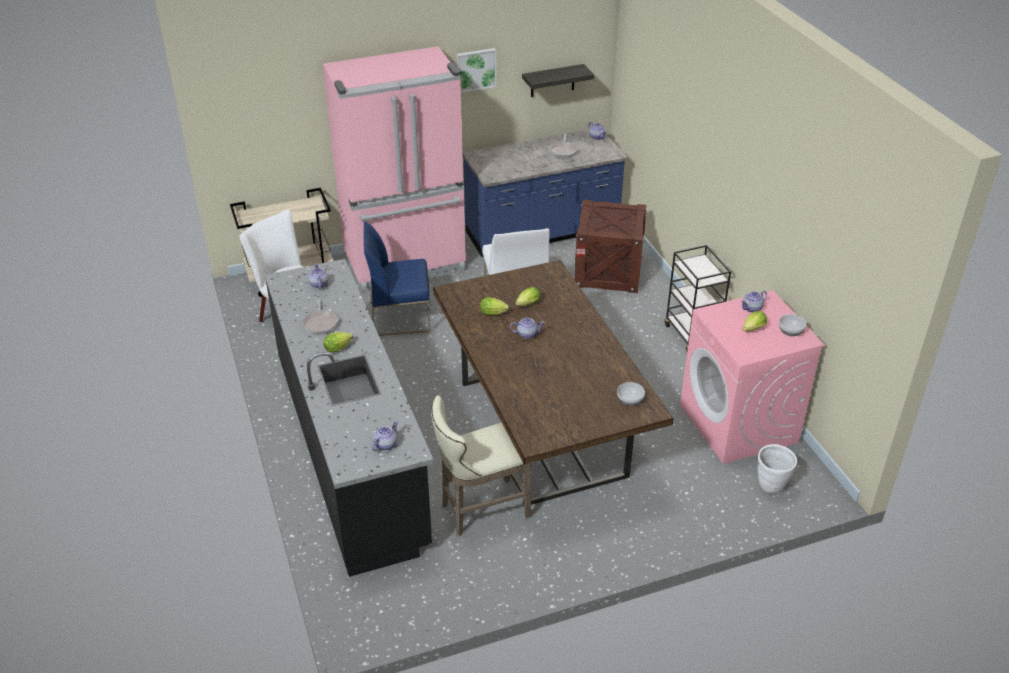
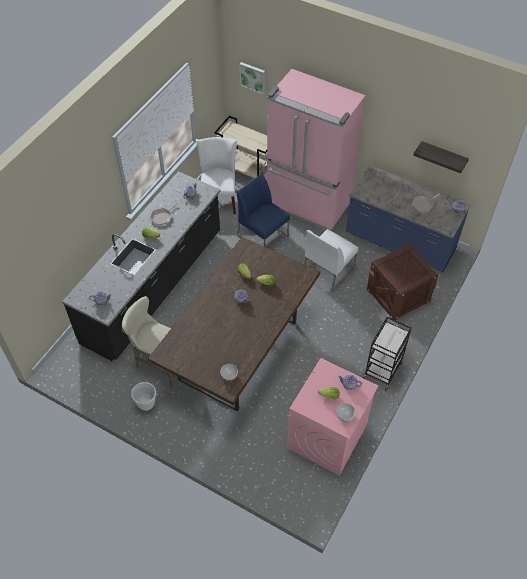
camera: 50 degrees right, 15 degrees up
picture [457,48,496,93] -> picture moved to [240,62,265,94]
white planter [758,444,797,493] -> white planter moved to [131,382,156,411]

